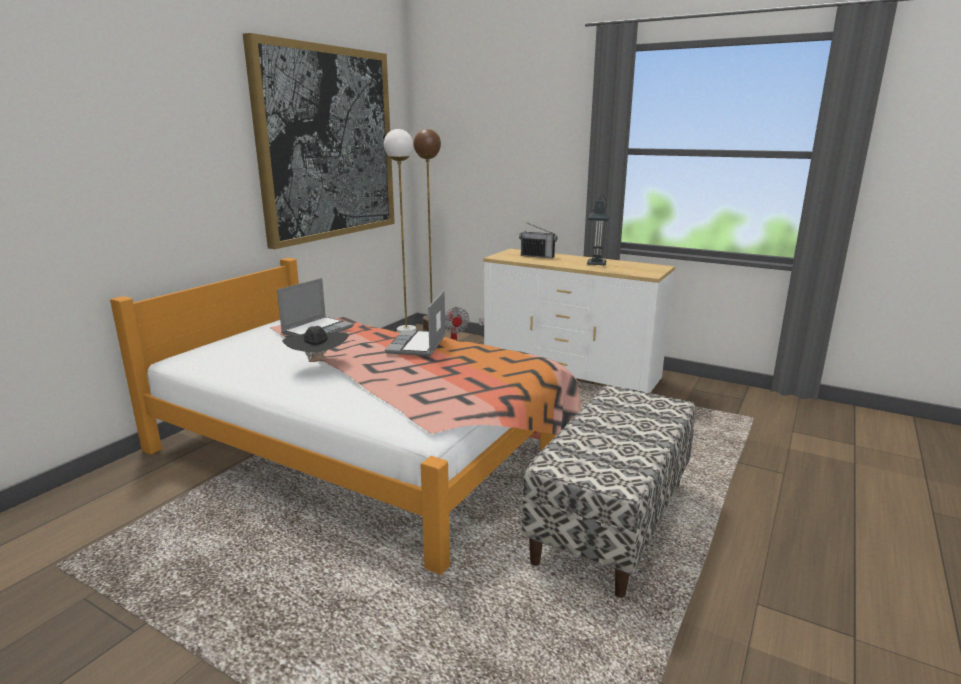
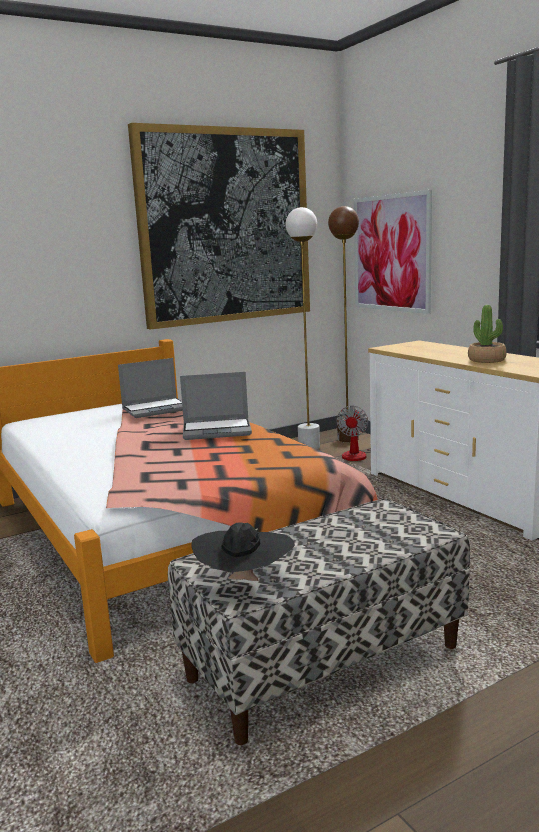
camera: 30 degrees right, 5 degrees down
black hat [282,326,349,362] -> black hat moved to [191,522,295,581]
laptop [385,290,446,356] -> laptop turned 135 degrees counterclockwise [180,372,252,440]
radio [519,222,557,258] -> none
table lamp [587,194,609,266] -> potted plant [468,305,507,363]
none -> picture [354,190,432,314]

